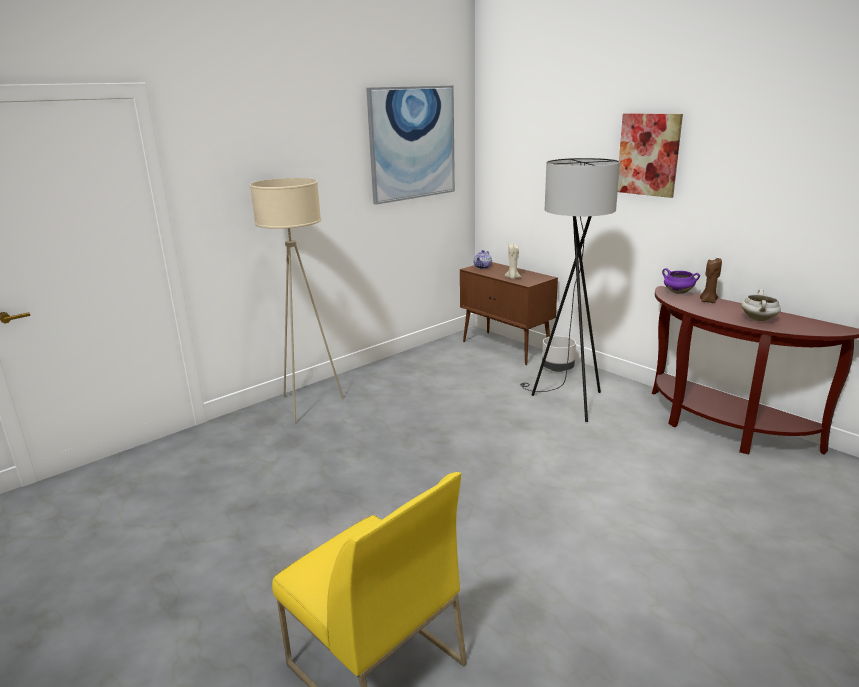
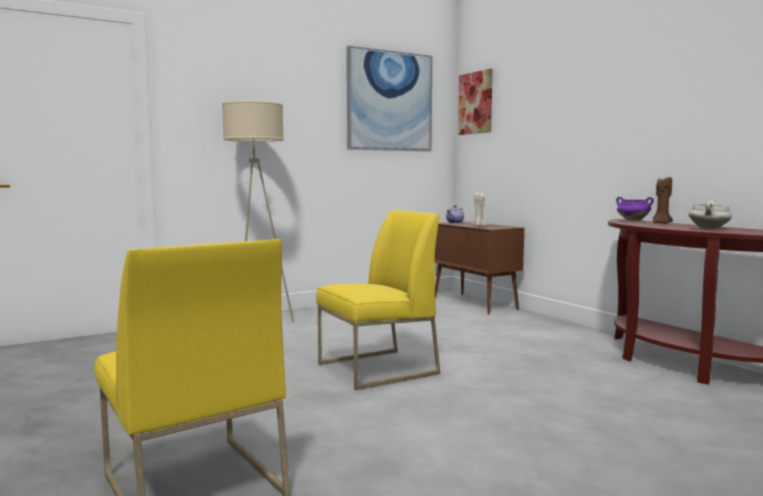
camera: 10 degrees right, 15 degrees down
grey floor lamp [520,158,620,422] -> none
grey planter [542,336,576,372] -> none
picture [618,113,683,198] -> picture moved to [458,69,493,135]
none -> yellow chair [316,210,440,390]

